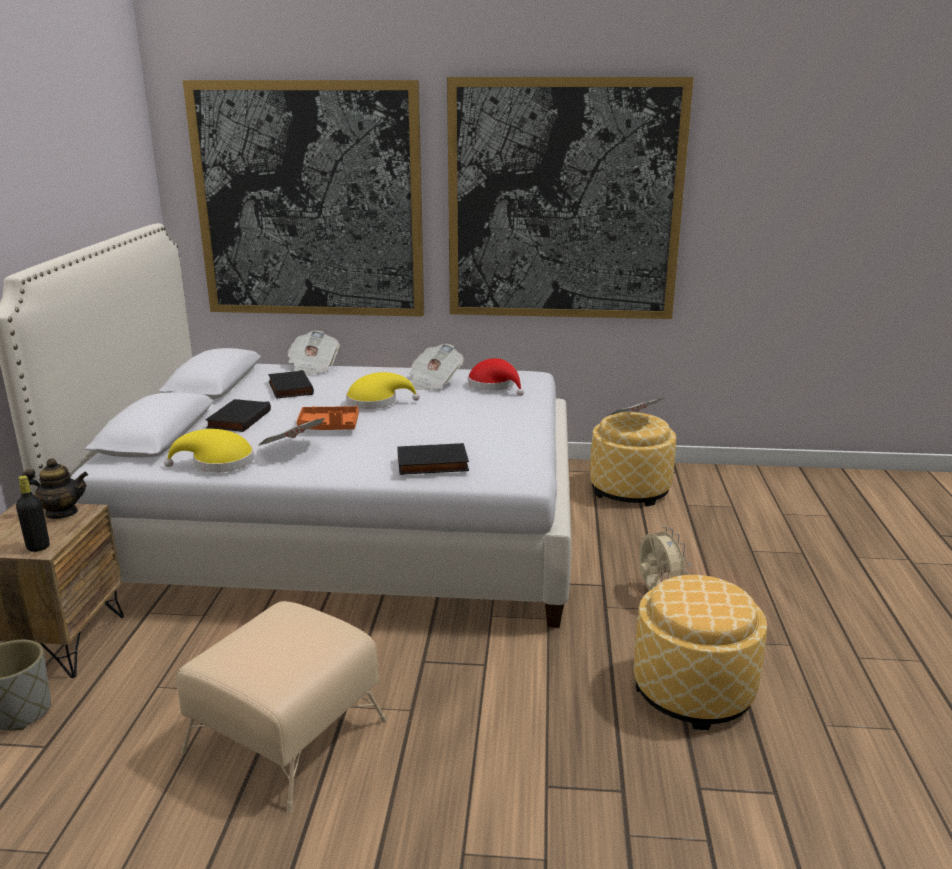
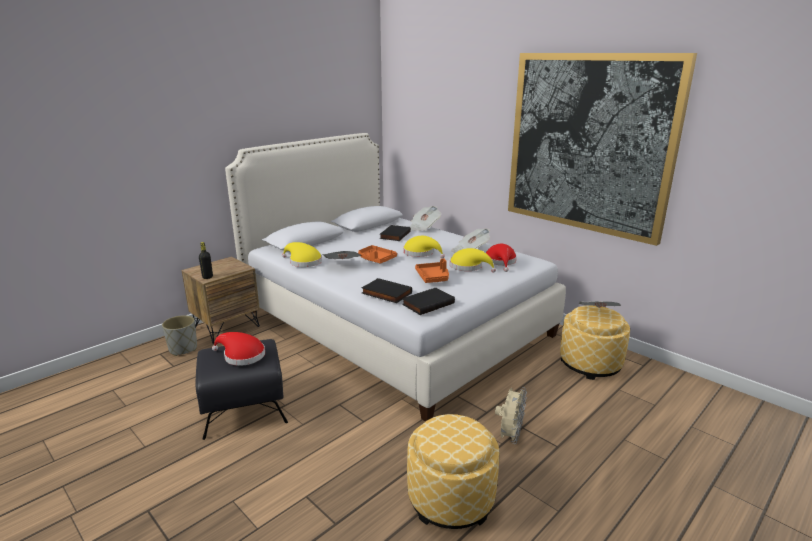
camera: 40 degrees right, 0 degrees up
teapot [22,458,88,519] -> none
beige ottoman [176,601,387,813] -> black ottoman [196,339,288,440]
picture [183,80,424,317] -> none
black book [205,399,271,432] -> black book moved to [402,288,455,315]
none -> red hat [212,332,265,366]
none -> orange tray [415,258,449,283]
none -> yellow hat [450,248,496,272]

